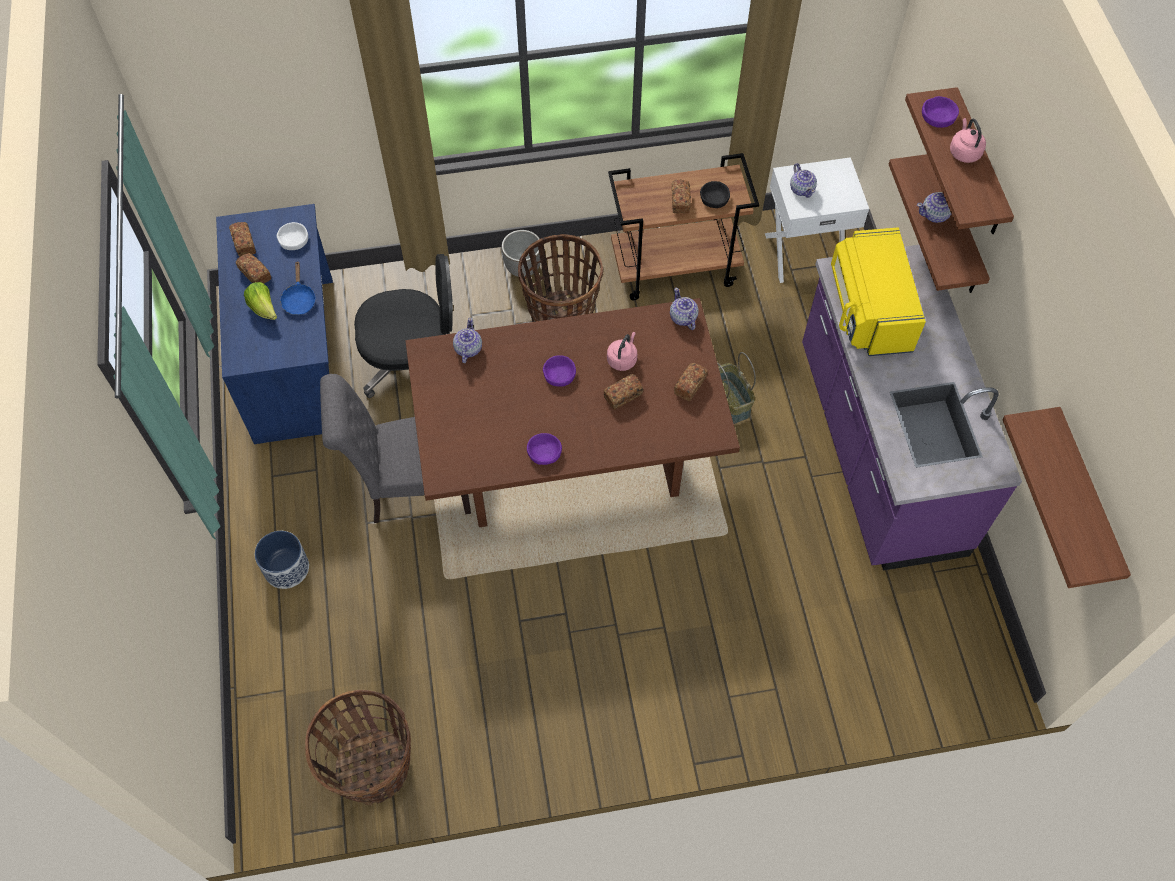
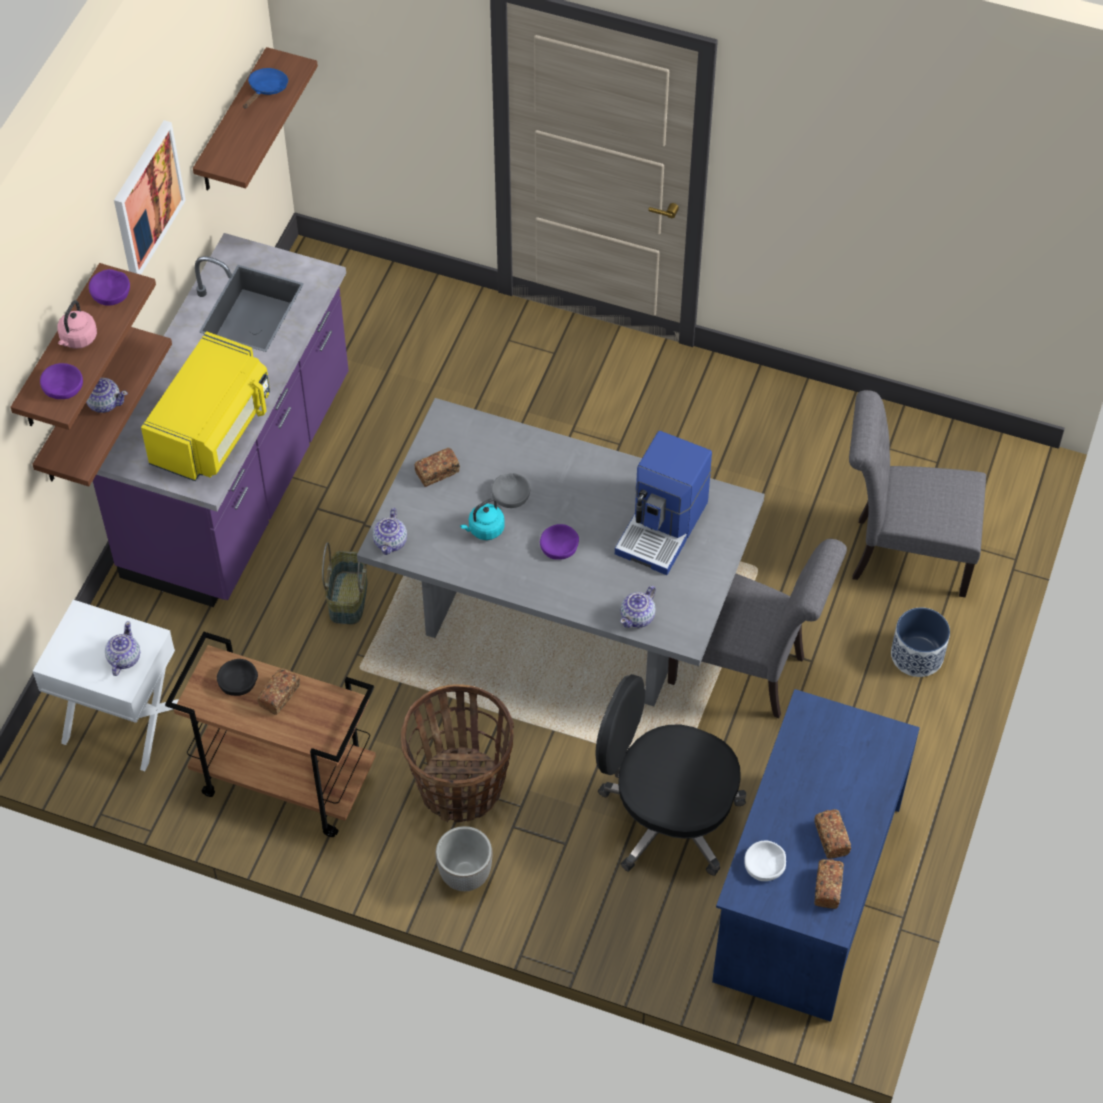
camera: 150 degrees left, 5 degrees down
lettuce [244,282,277,320] -> none
blue frying pan [280,261,316,315] -> blue frying pan moved to [243,68,288,109]
basket [305,690,411,805] -> none
brown dining table [405,298,740,527] -> grey dining table [357,398,765,706]
purple bowl [527,433,562,465] -> purple bowl moved to [89,269,130,306]
bread [604,374,643,410] -> grey bowl [491,473,530,508]
pink kettle [607,332,637,371] -> turquoise kettle [460,498,505,540]
none -> picture [114,120,186,275]
none -> coffee machine [615,431,712,575]
none -> grey chair [849,390,986,597]

